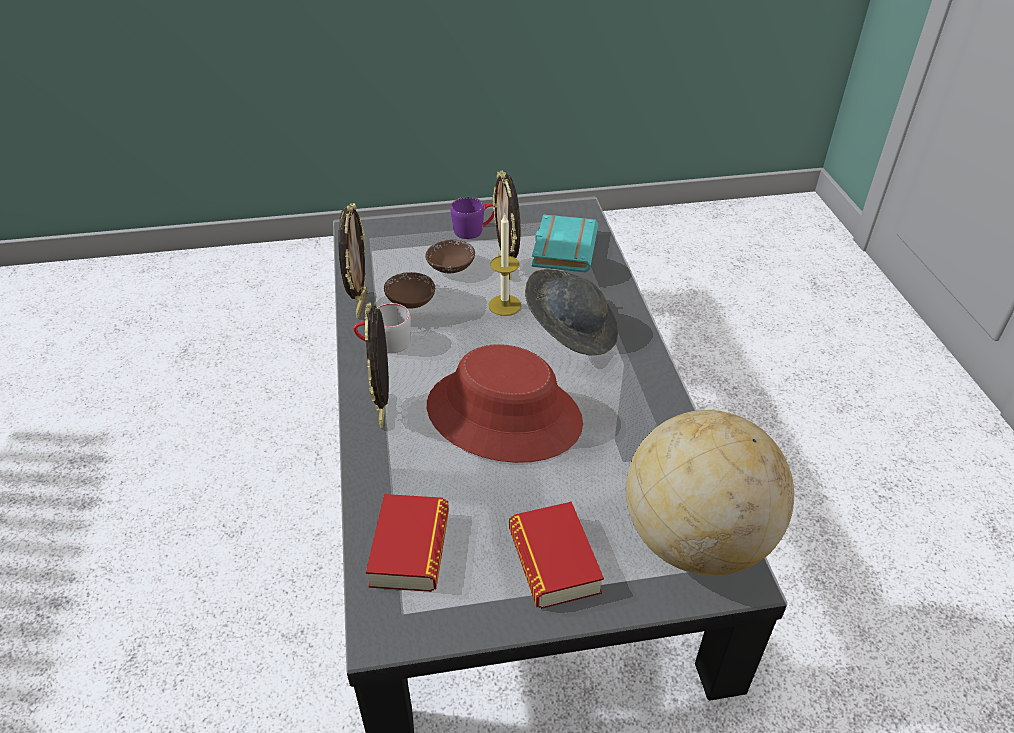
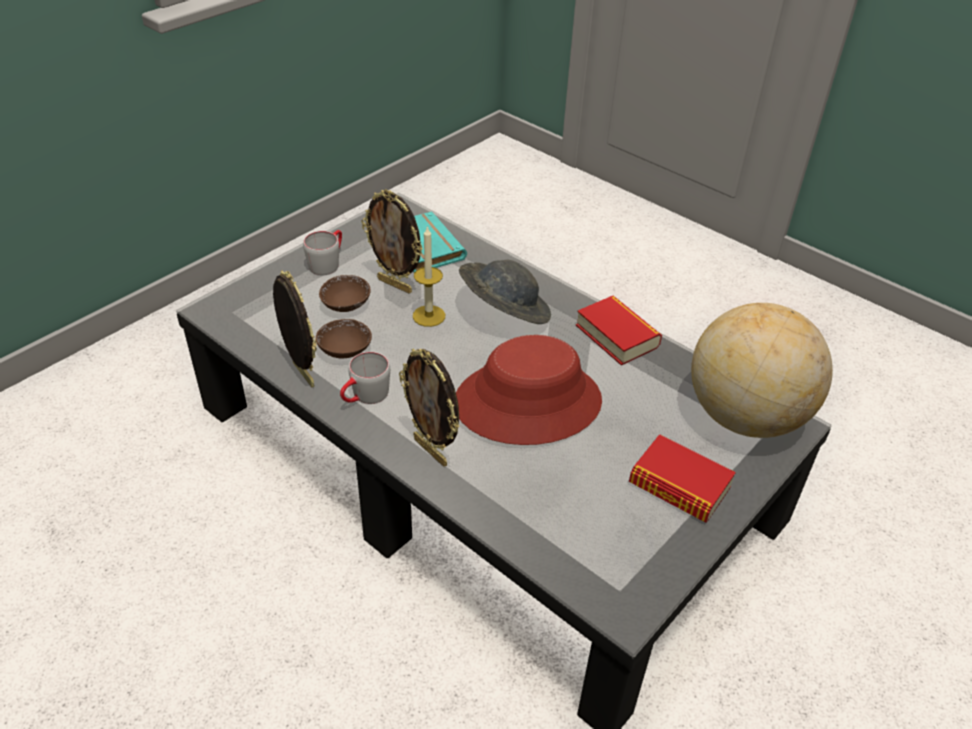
camera: 40 degrees left, 0 degrees up
book [366,494,449,592] -> book moved to [576,296,662,365]
purple mug [450,197,495,239] -> grey mug [303,230,342,275]

